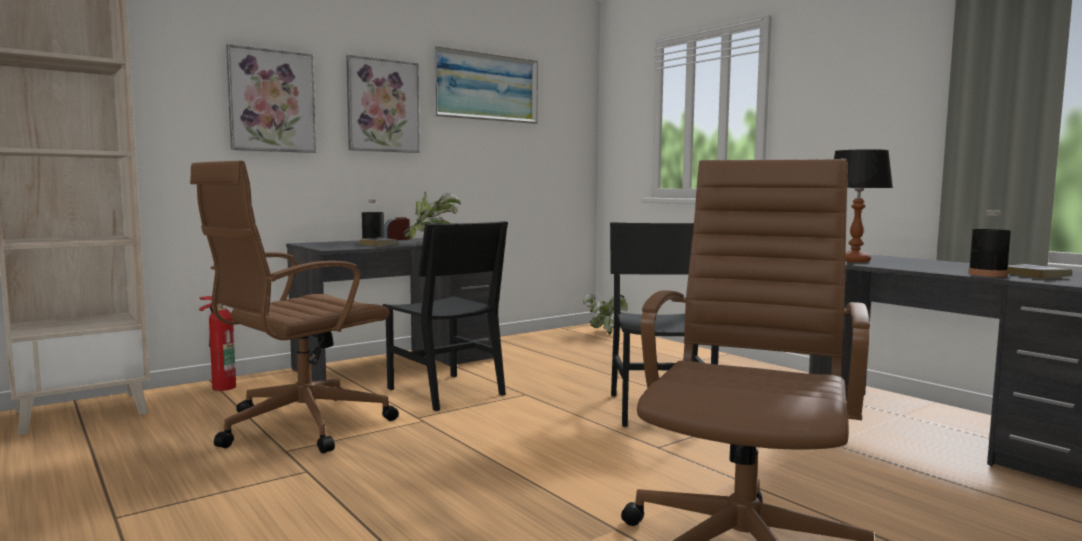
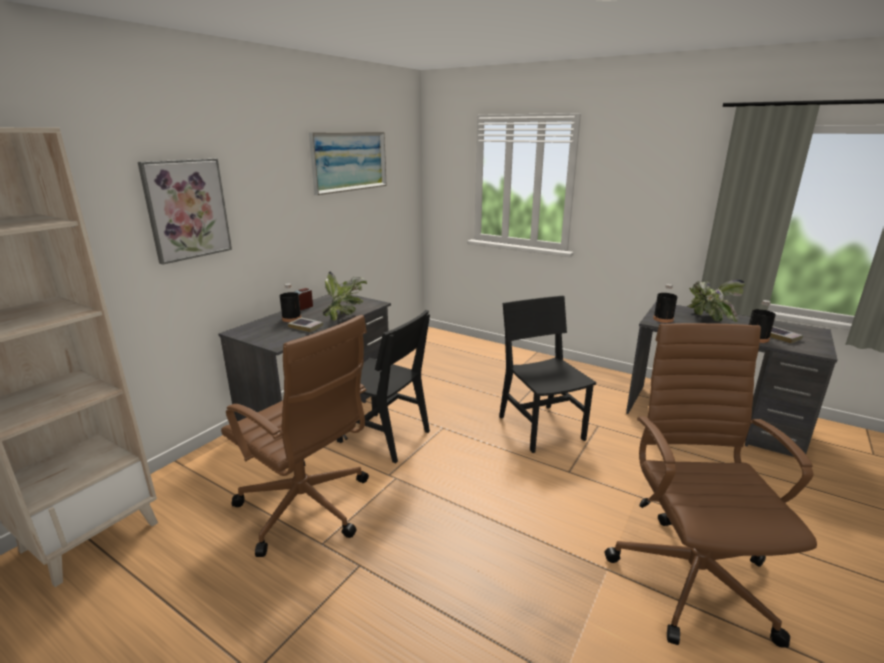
camera: 20 degrees left, 15 degrees up
brown office chair [190,161,399,453] -> brown office chair turned 75 degrees counterclockwise [221,315,369,557]
fire extinguisher [199,296,236,391] -> none
picture [346,55,420,153] -> none
potted plant [583,294,628,335] -> potted plant moved to [687,280,745,322]
table lamp [834,149,893,262] -> black bottle [653,284,677,323]

